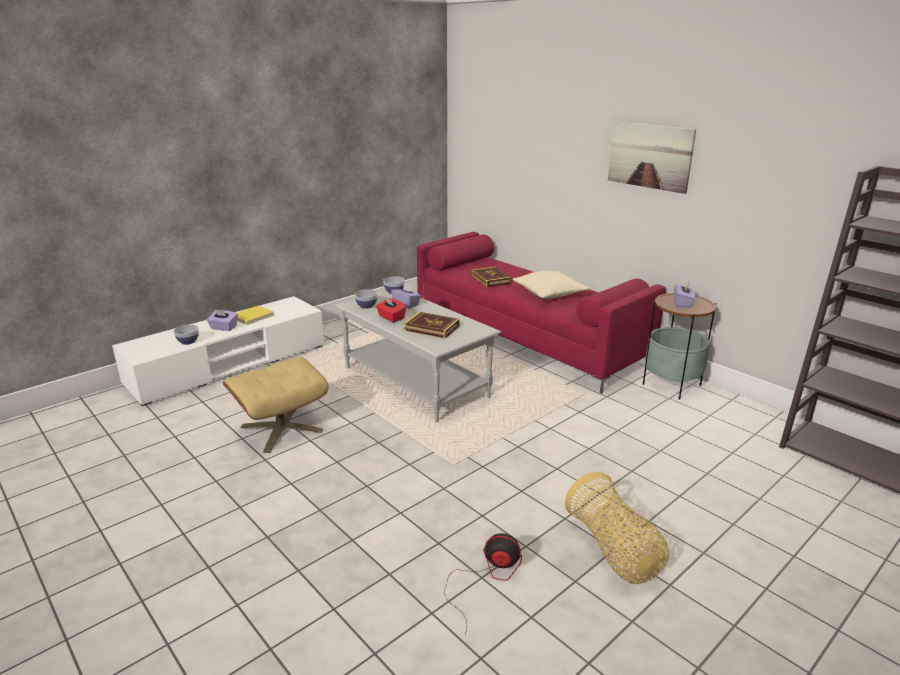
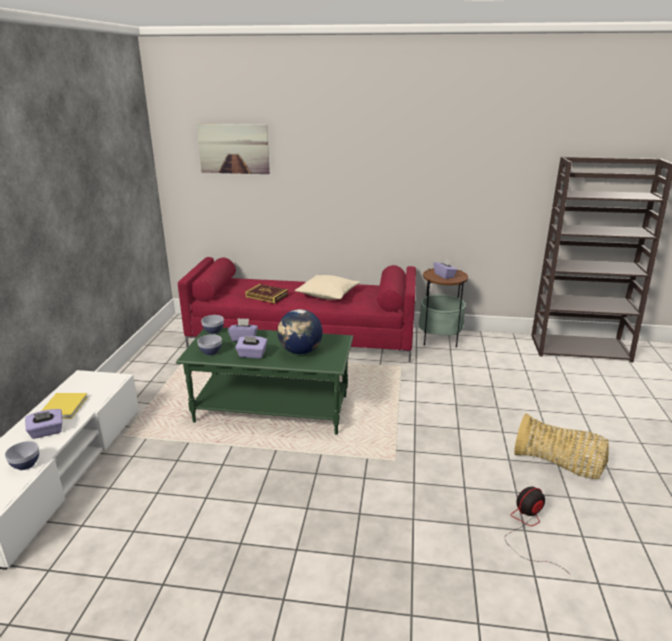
camera: 40 degrees left, 0 degrees up
beige ottoman [223,357,329,453] -> none
grey coffee table [334,290,501,423] -> green coffee table [176,327,353,435]
red tissue box [376,297,406,322] -> purple tissue box [235,336,267,358]
book [403,312,459,339] -> globe [277,309,323,354]
picture [608,121,696,194] -> picture moved to [197,124,270,174]

